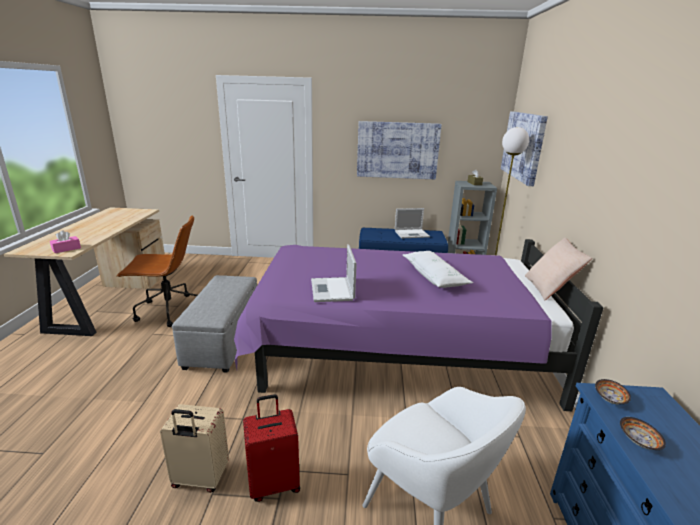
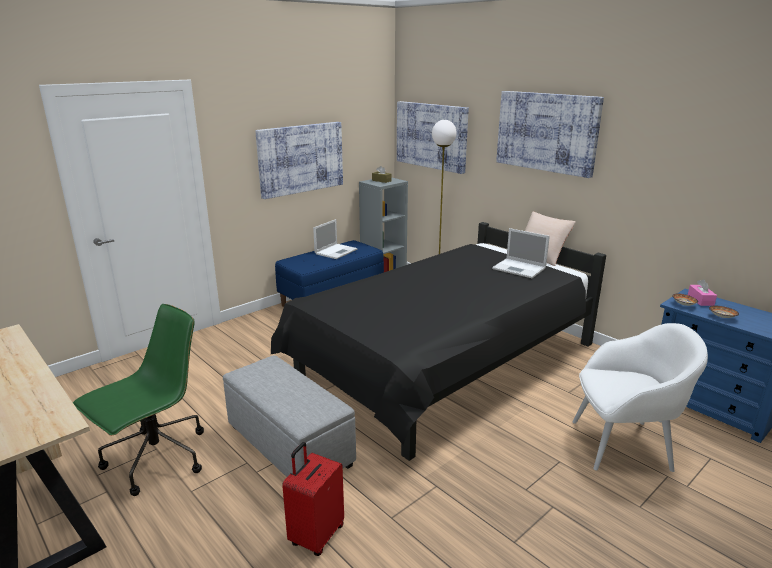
camera: 45 degrees left, 0 degrees up
pink tissue box [50,230,81,253] -> pink tissue box moved to [688,279,717,306]
brown office chair [117,215,198,327] -> green office chair [73,304,204,496]
beige suitcase [160,404,229,493] -> none
purple bed [234,239,603,411] -> black bed [271,222,606,461]
red suitcase [243,394,300,502] -> red suitcase moved to [282,442,344,556]
laptop [311,244,357,302] -> laptop moved to [492,228,550,278]
white pillow [403,251,473,288] -> none
none -> picture [496,91,604,178]

